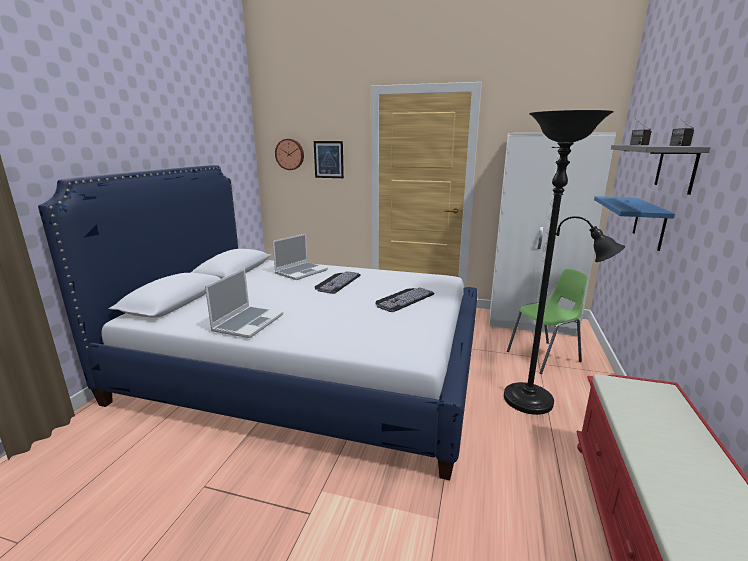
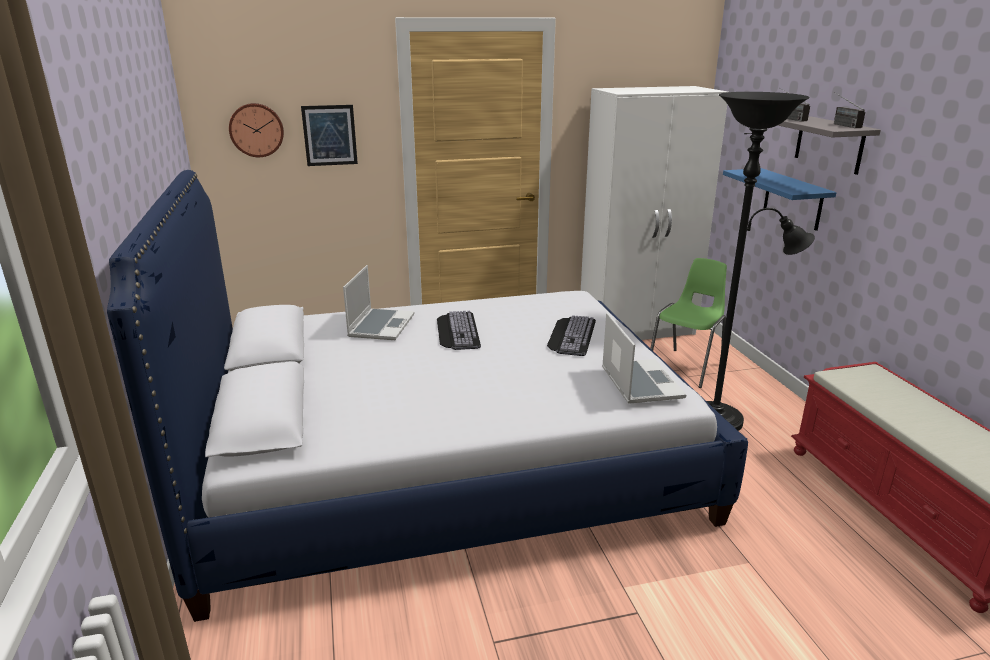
camera: 30 degrees left, 5 degrees up
laptop [205,268,283,338] -> laptop moved to [602,312,686,404]

